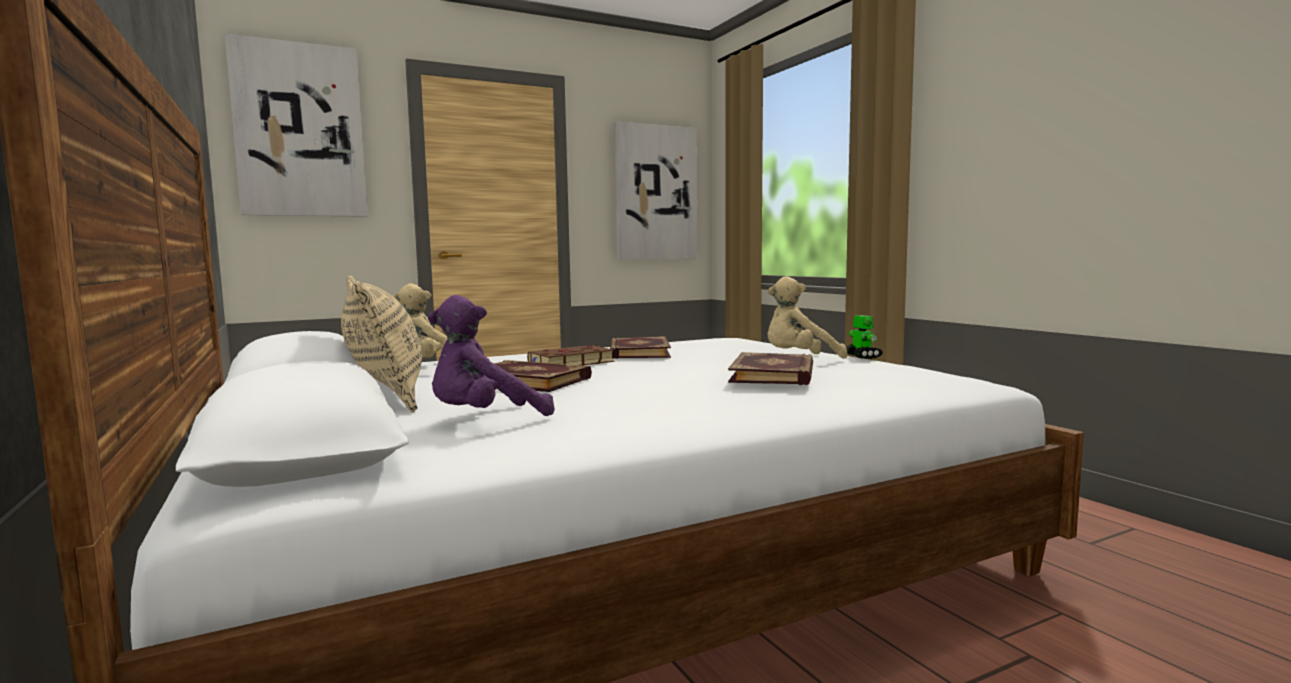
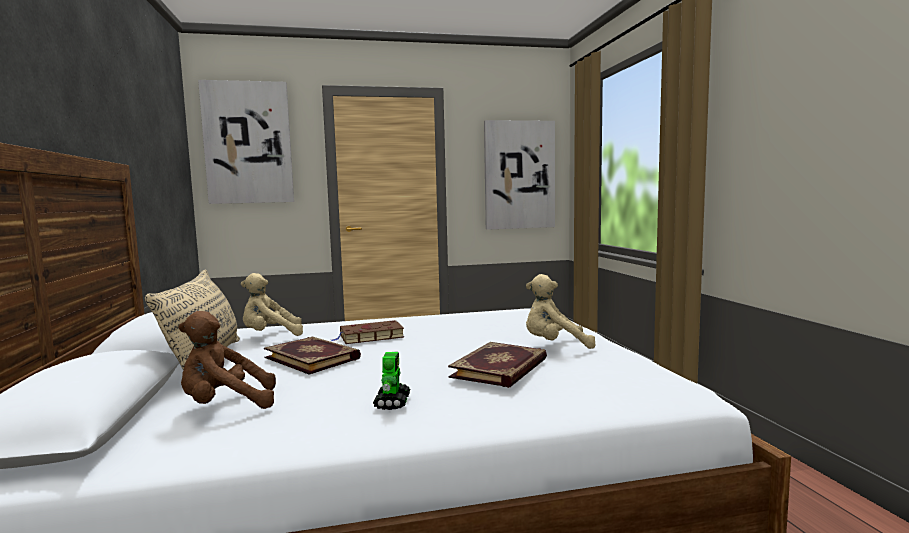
camera: 15 degrees right, 0 degrees up
purple plush toy [428,295,555,416] -> brown plush toy [178,311,276,409]
book [610,336,671,359] -> none
toy robot [846,315,883,359] -> toy robot moved to [373,352,410,410]

